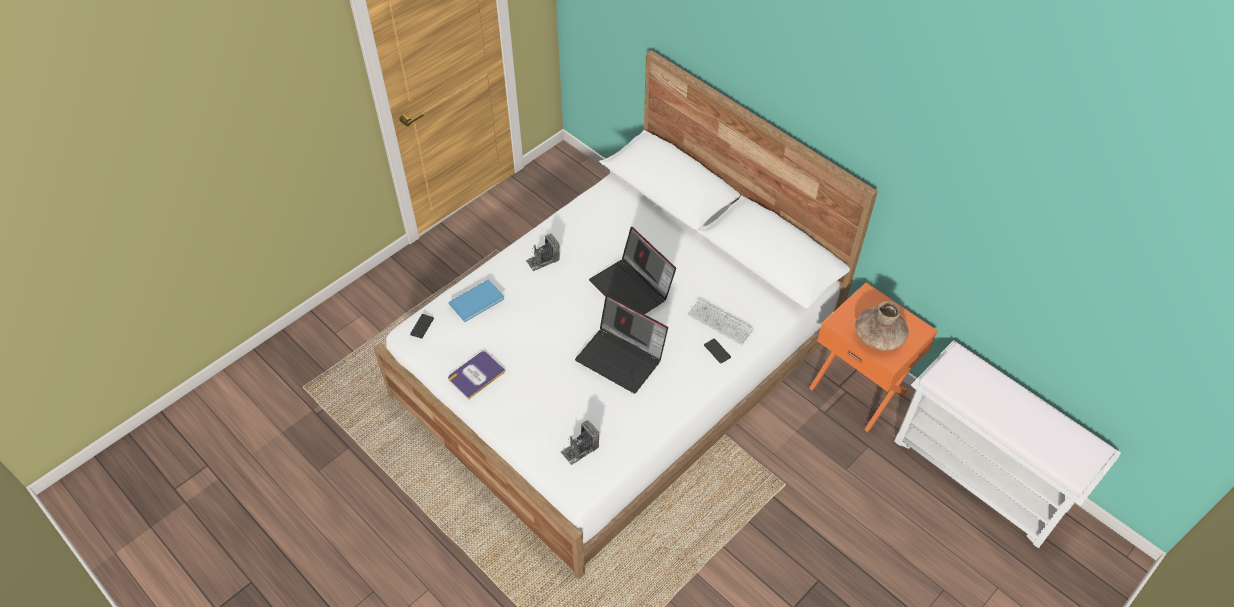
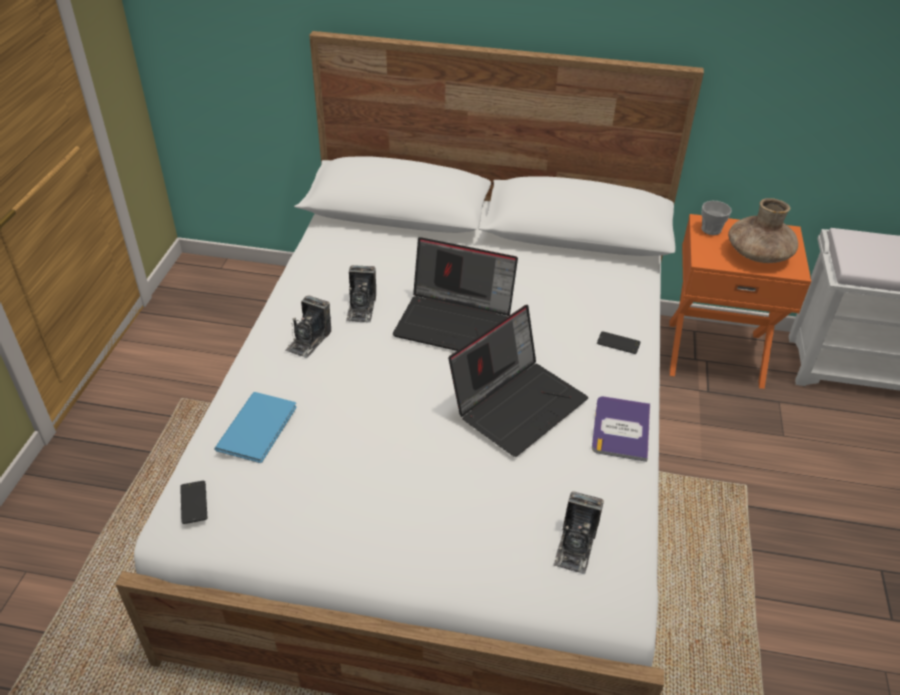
camera: 35 degrees left, 10 degrees down
book [448,351,506,400] -> book moved to [592,396,650,462]
laptop [575,295,668,393] -> laptop turned 45 degrees counterclockwise [448,305,588,457]
keyboard [687,299,754,345] -> none
none -> camera [346,265,376,323]
none -> cup [701,201,732,235]

